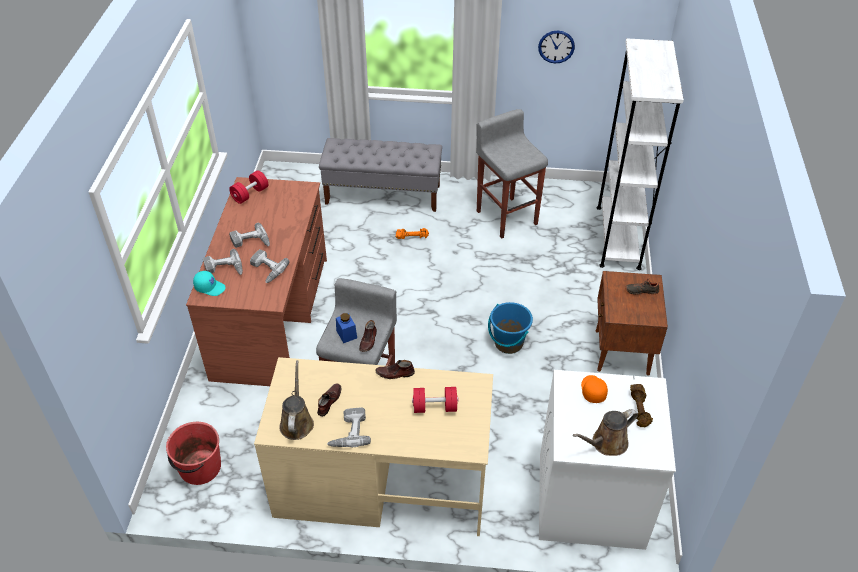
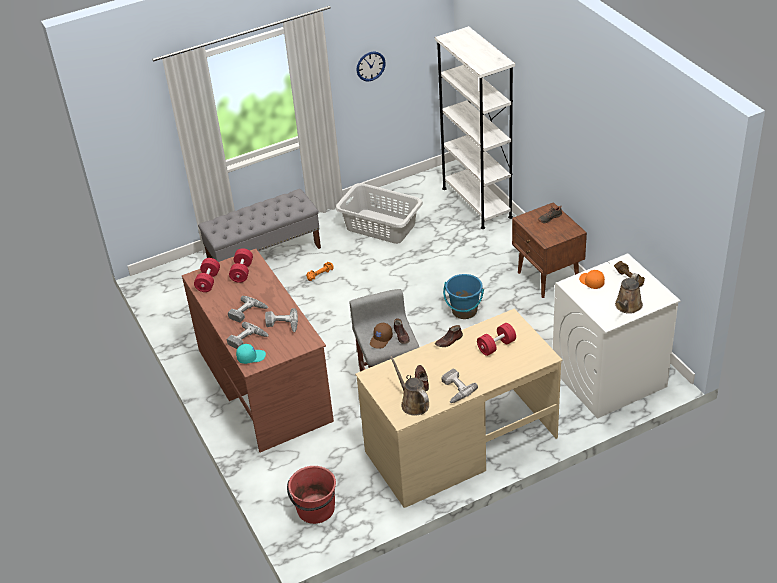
camera: 30 degrees left, 5 degrees down
blue jar [336,313,357,343] -> brown cap [370,323,393,349]
grey stool [476,109,548,239] -> grey laundry basket [336,183,423,244]
none -> red dumbbell [229,248,253,283]

